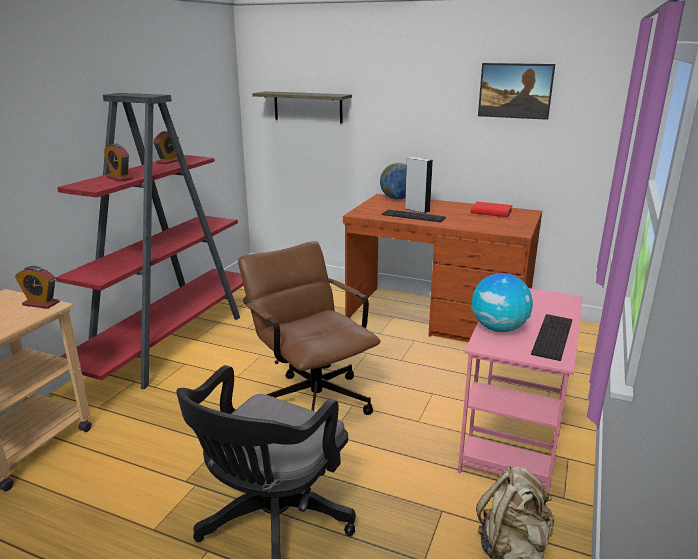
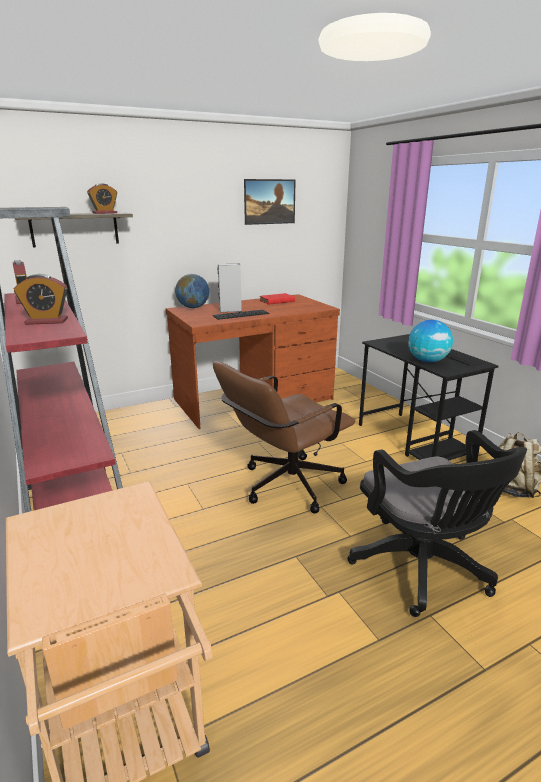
camera: 50 degrees left, 0 degrees up
alarm clock [15,266,60,309] -> alarm clock moved to [87,183,117,214]
brown office chair [238,241,381,415] -> brown office chair turned 45 degrees counterclockwise [213,362,355,514]
pink desk [458,288,583,495] -> black desk [359,334,498,460]

